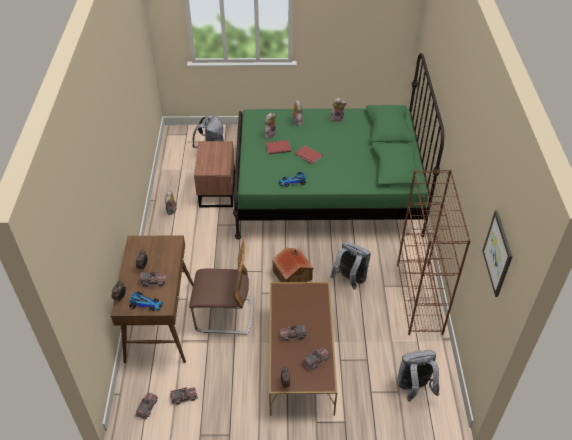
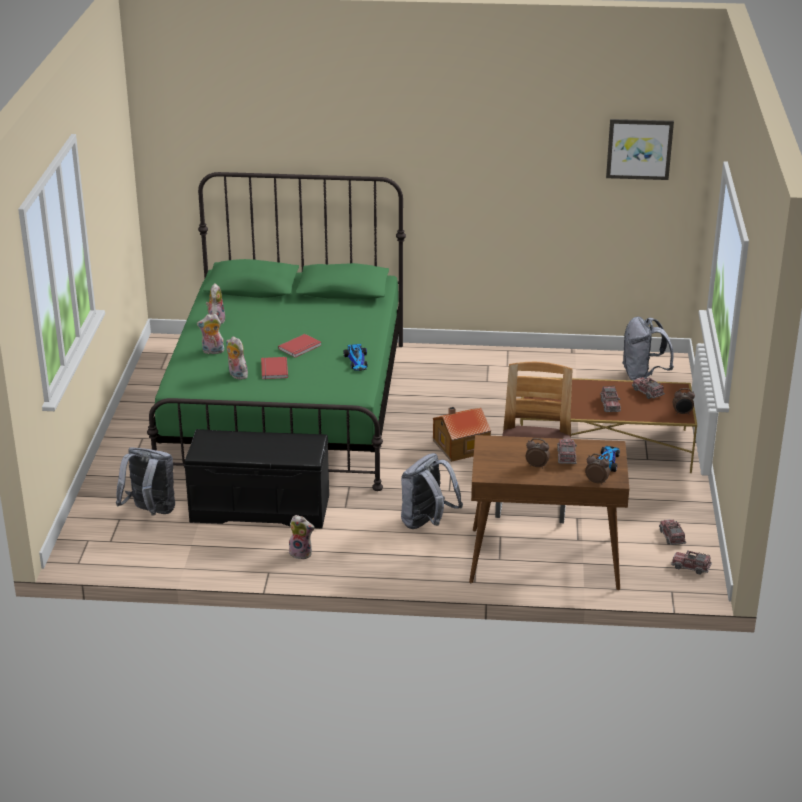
camera: 85 degrees left, 15 degrees down
brown nightstand [194,141,235,207] -> black bench [184,429,329,529]
grey backpack [330,242,371,290] -> grey backpack moved to [401,453,463,529]
brown bookcase [397,170,471,335] -> none

